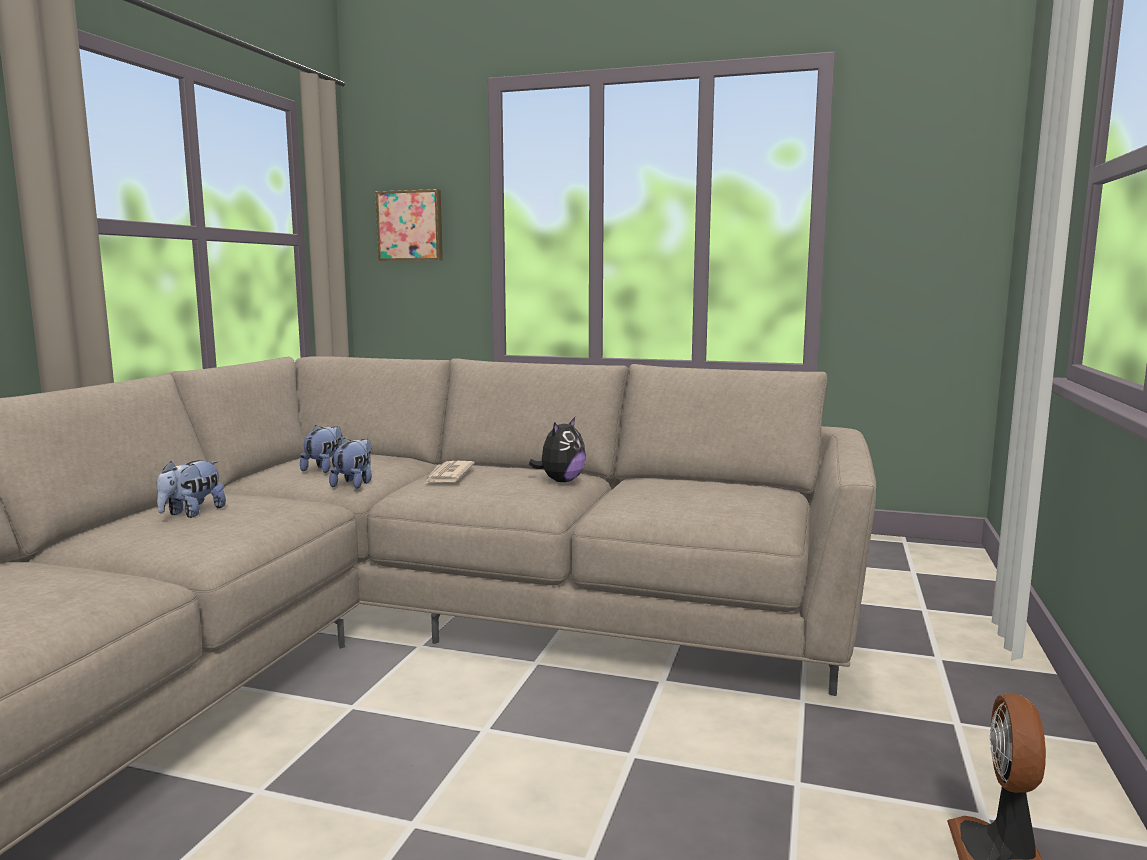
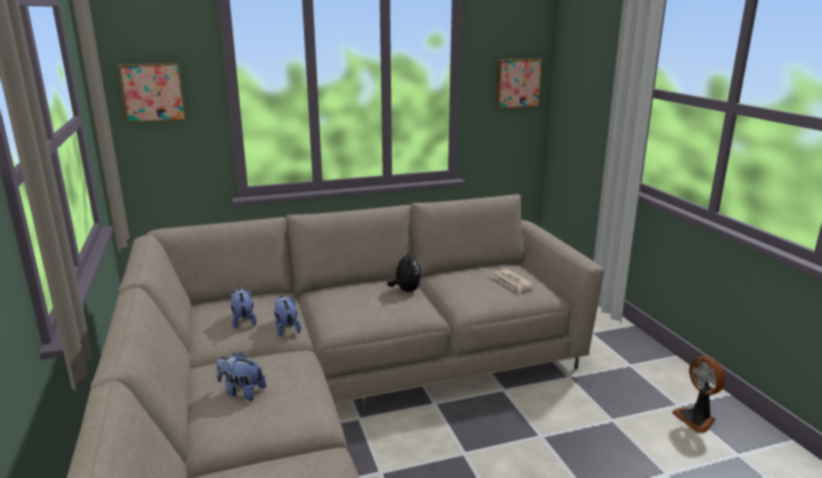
camera: 35 degrees left, 10 degrees up
plush toy [157,460,226,518] -> plush toy turned 120 degrees clockwise [216,351,266,401]
newspaper [424,461,475,484] -> newspaper moved to [491,269,535,293]
none -> picture [495,59,543,109]

